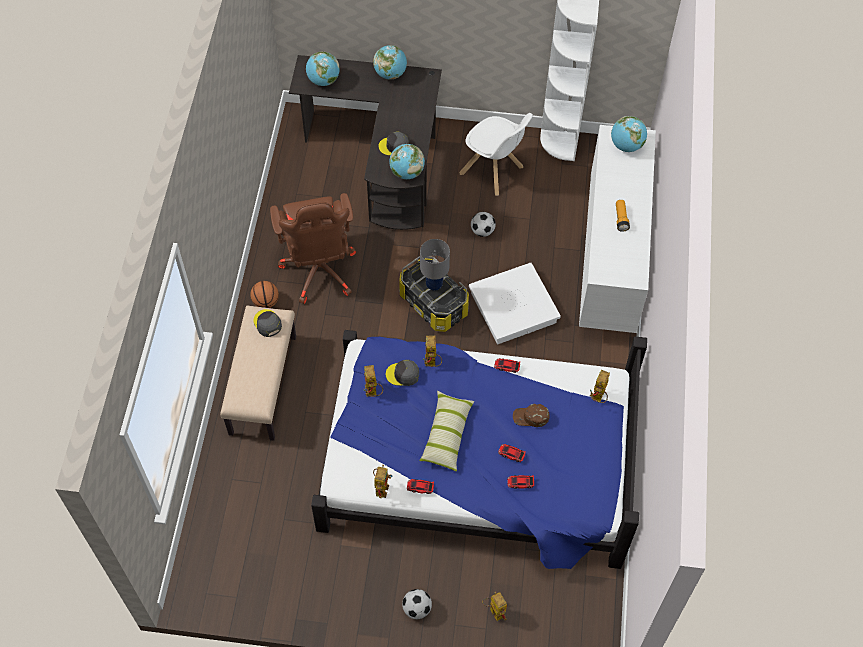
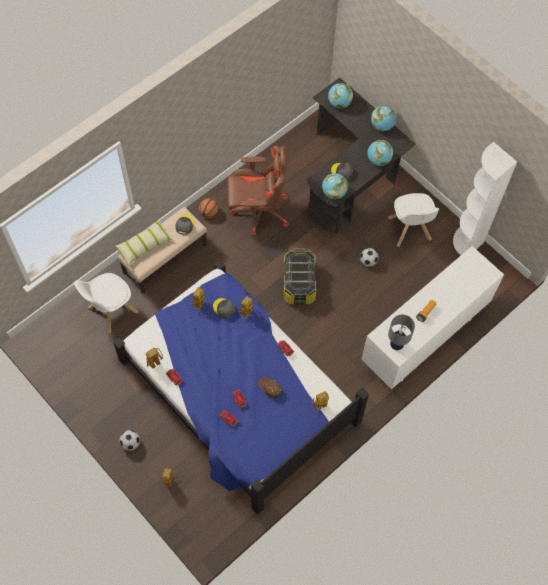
camera: 40 degrees right, 5 degrees up
brown office chair [270,193,356,304] -> brown office chair turned 120 degrees counterclockwise [228,145,289,237]
pillow [419,391,474,472] -> pillow moved to [114,219,173,266]
grey table lamp [420,239,450,291] -> grey table lamp moved to [388,315,415,350]
white storage box [469,263,561,344] -> none
globe [611,116,647,152] -> globe moved to [368,140,393,166]
none -> white chair [74,273,138,333]

